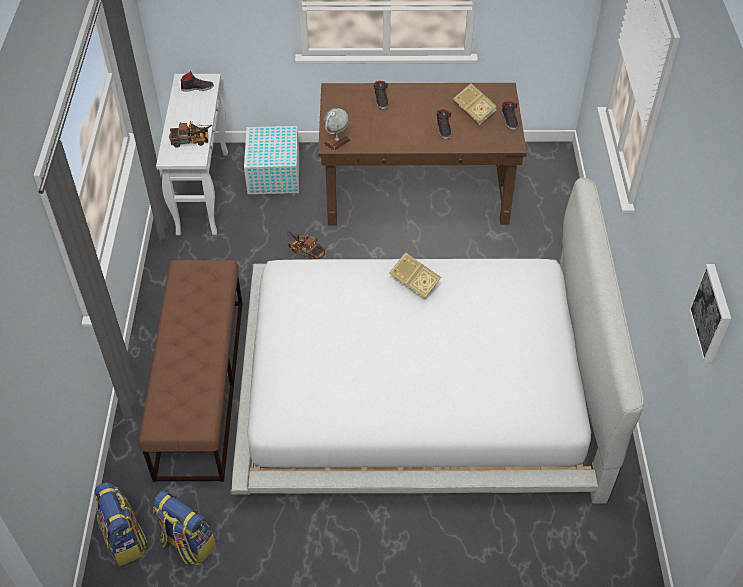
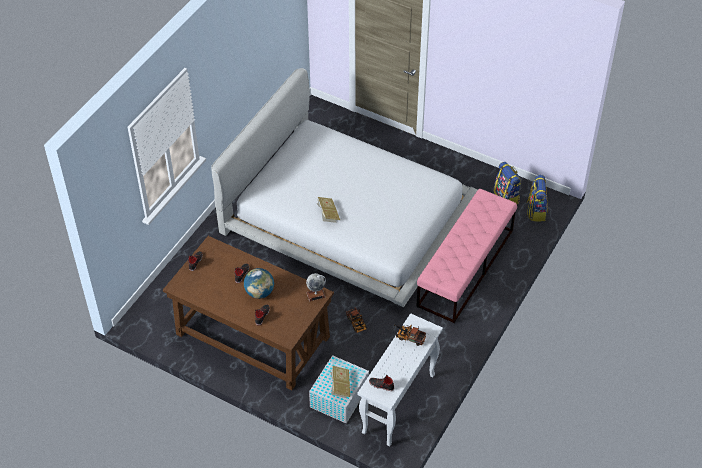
camera: 150 degrees left, 0 degrees up
brown bench [138,260,243,482] -> pink bench [416,189,517,323]
book [453,84,497,125] -> book moved to [330,366,350,398]
picture [689,264,731,362] -> none
none -> globe [244,268,274,299]

